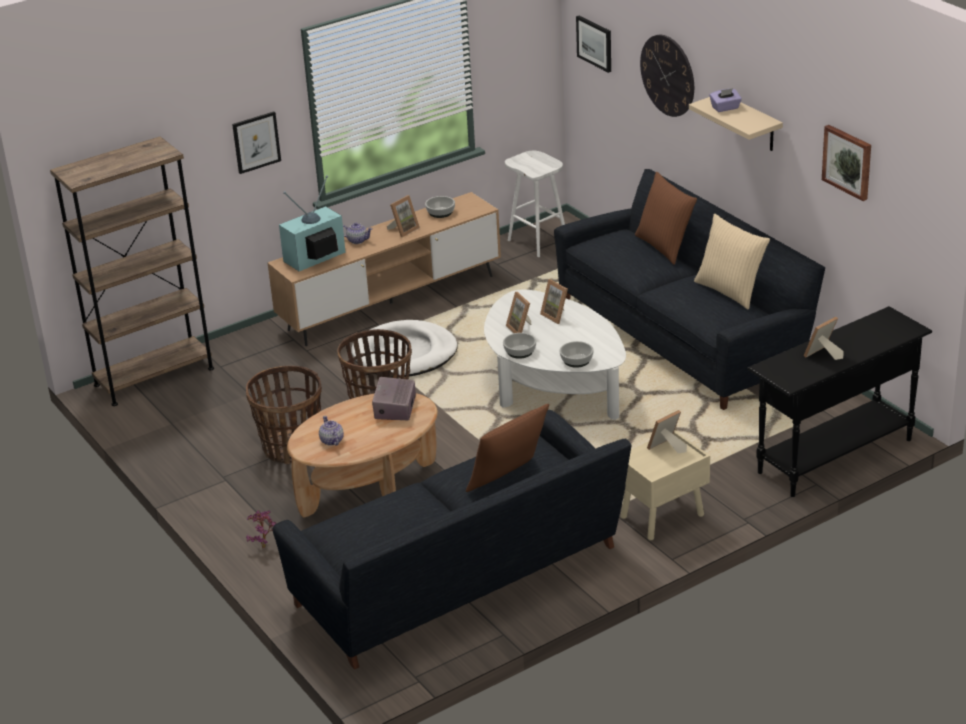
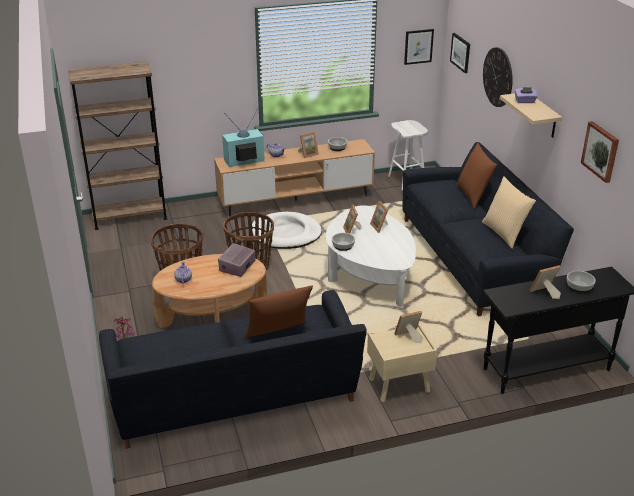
camera: 15 degrees right, 0 degrees up
picture [232,112,281,174] -> picture moved to [404,29,434,65]
bowl [560,341,593,368] -> bowl moved to [567,271,596,293]

